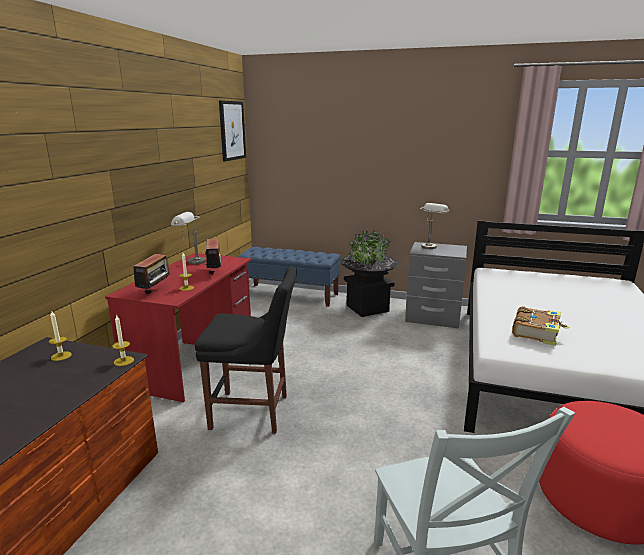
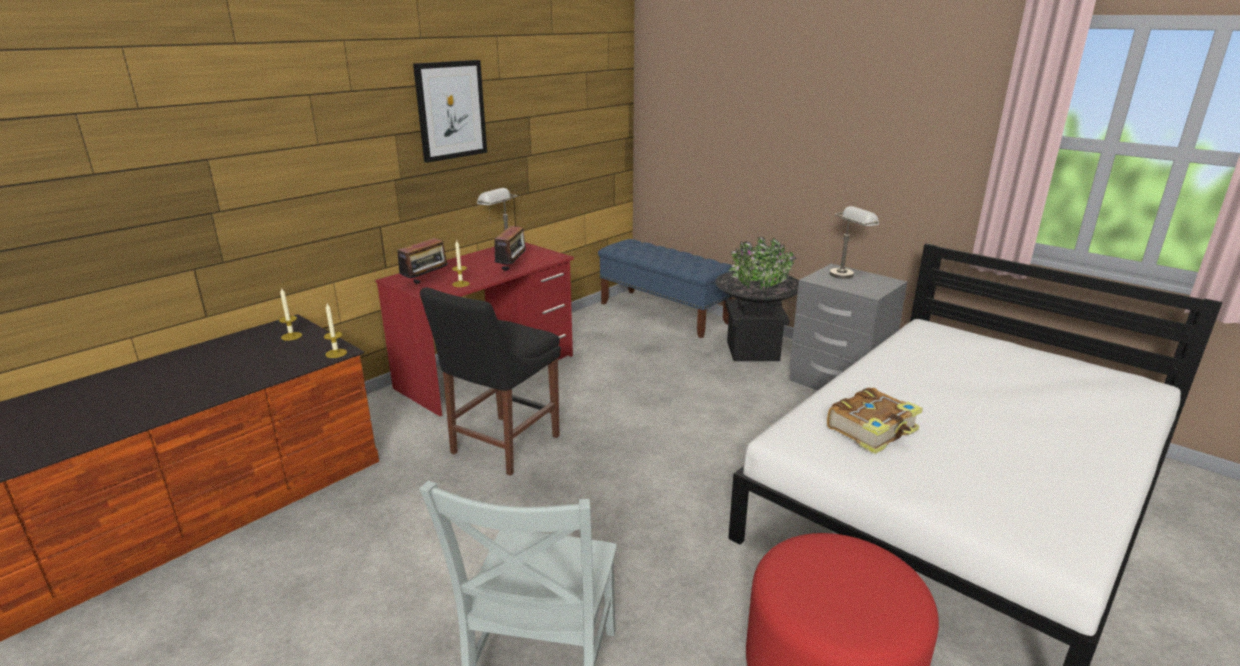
camera: 25 degrees right, 5 degrees up
black chair [195,266,297,434] -> black chair turned 90 degrees clockwise [420,287,561,476]
picture [219,100,246,161] -> picture moved to [413,60,487,163]

